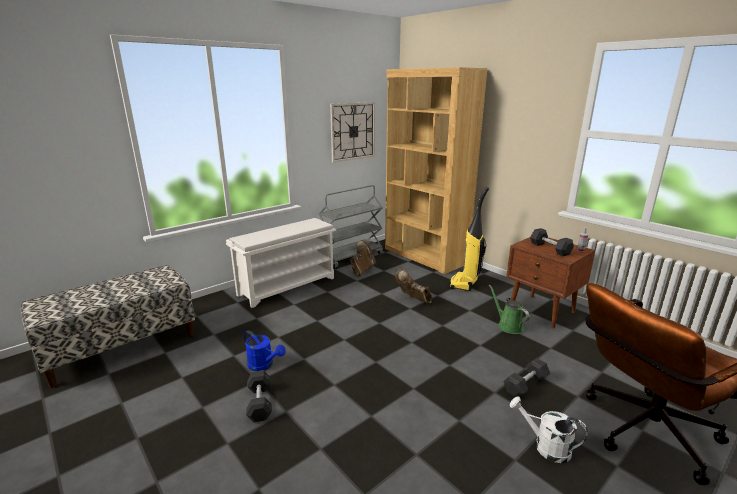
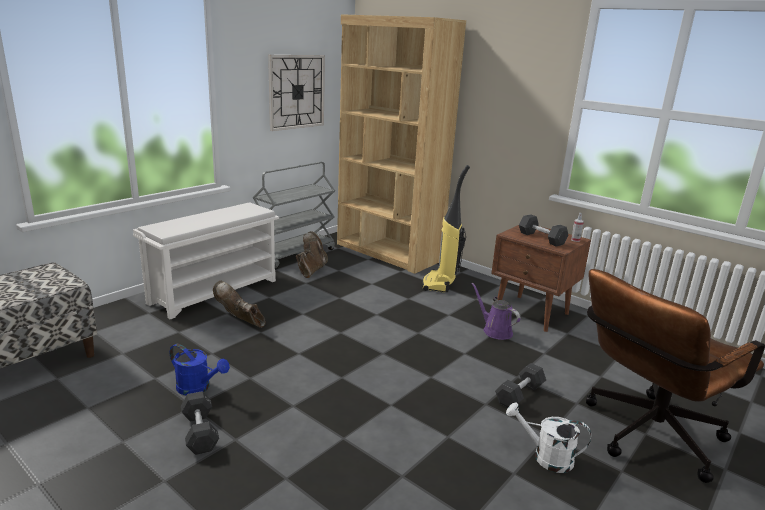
camera: 10 degrees left, 0 degrees up
brown boot [395,269,433,304] -> brown boot moved to [213,281,266,328]
green watering can [489,285,530,334] -> purple watering can [472,283,520,340]

